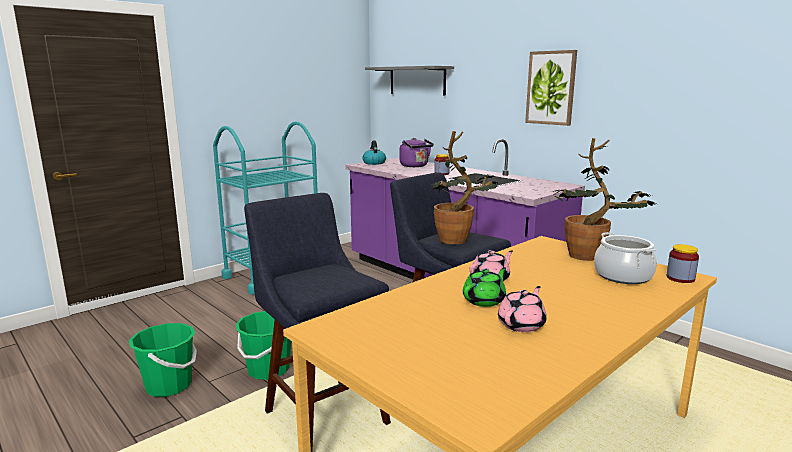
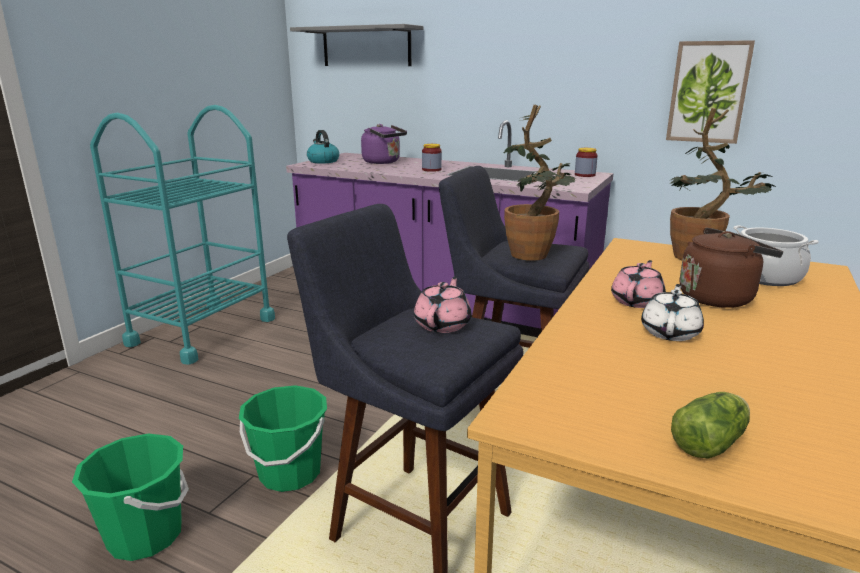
camera: 20 degrees left, 5 degrees up
green teapot [463,267,506,307] -> white teapot [641,284,704,341]
pink teapot [498,286,547,332] -> pink teapot moved to [414,276,471,333]
picture [525,50,577,126] -> picture moved to [666,40,755,144]
jar [666,244,699,283] -> jar moved to [575,148,597,177]
none -> lettuce [671,392,750,459]
none -> brown kettle [679,228,783,308]

